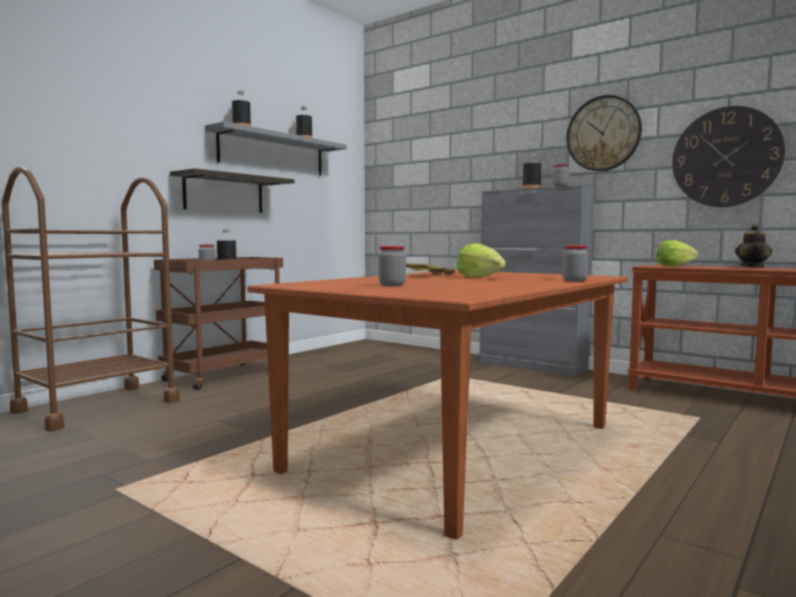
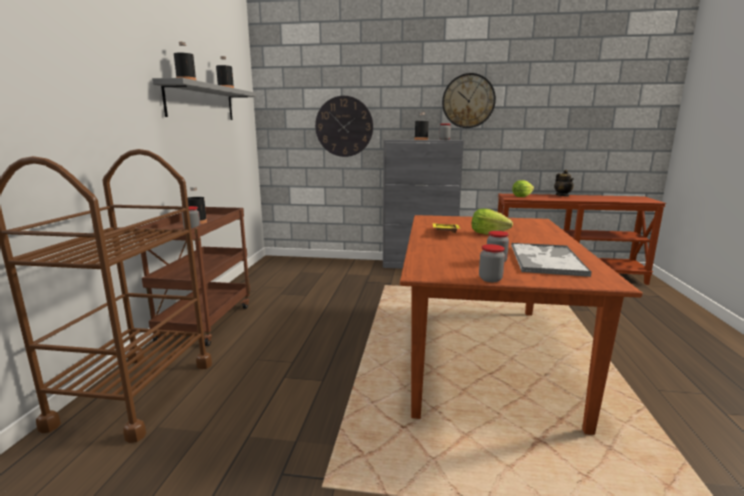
camera: 30 degrees left, 10 degrees up
shelf [170,168,295,213] -> none
jar [562,245,588,281] -> jar moved to [479,244,505,282]
wall clock [672,106,785,207] -> wall clock moved to [315,96,373,157]
none -> tray [511,243,592,277]

